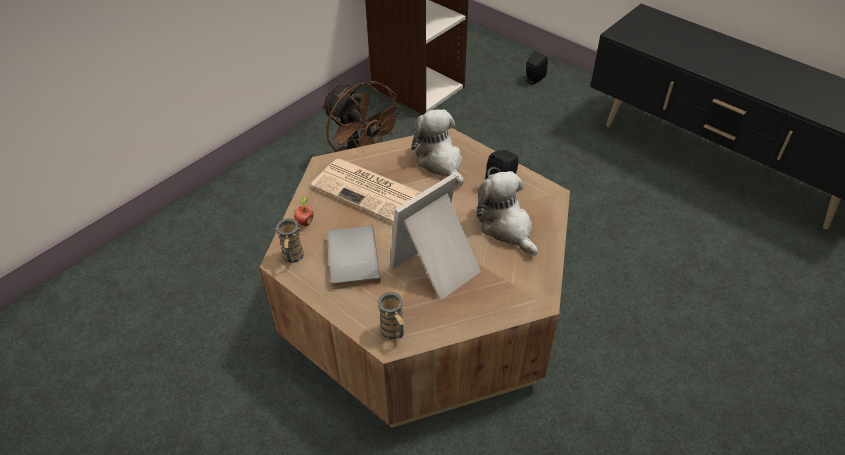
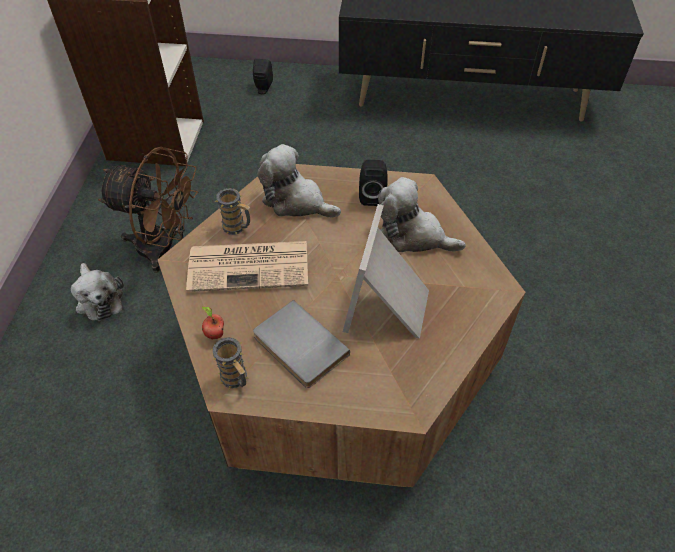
camera: 35 degrees left, 5 degrees up
mug [377,292,405,339] -> mug moved to [215,188,250,235]
none -> plush toy [71,263,124,322]

